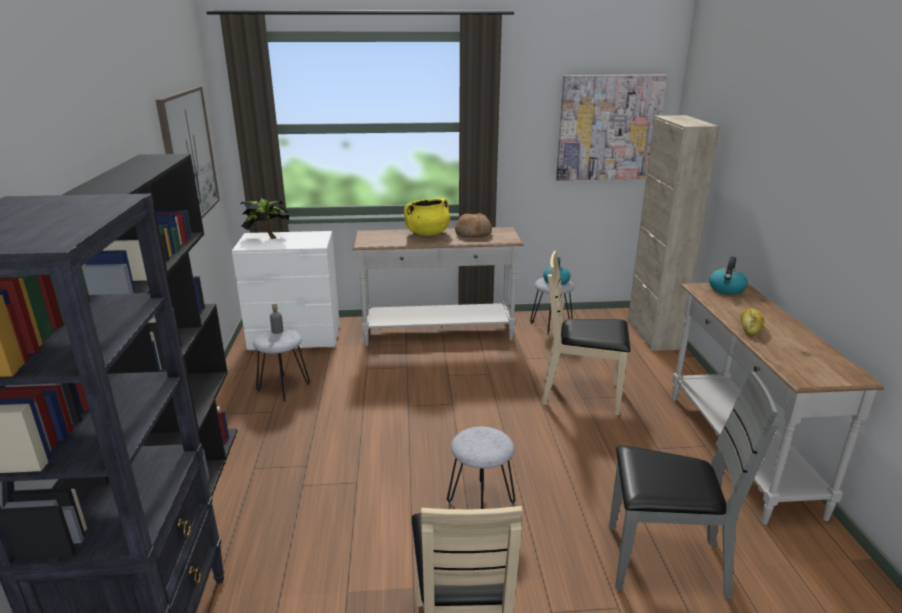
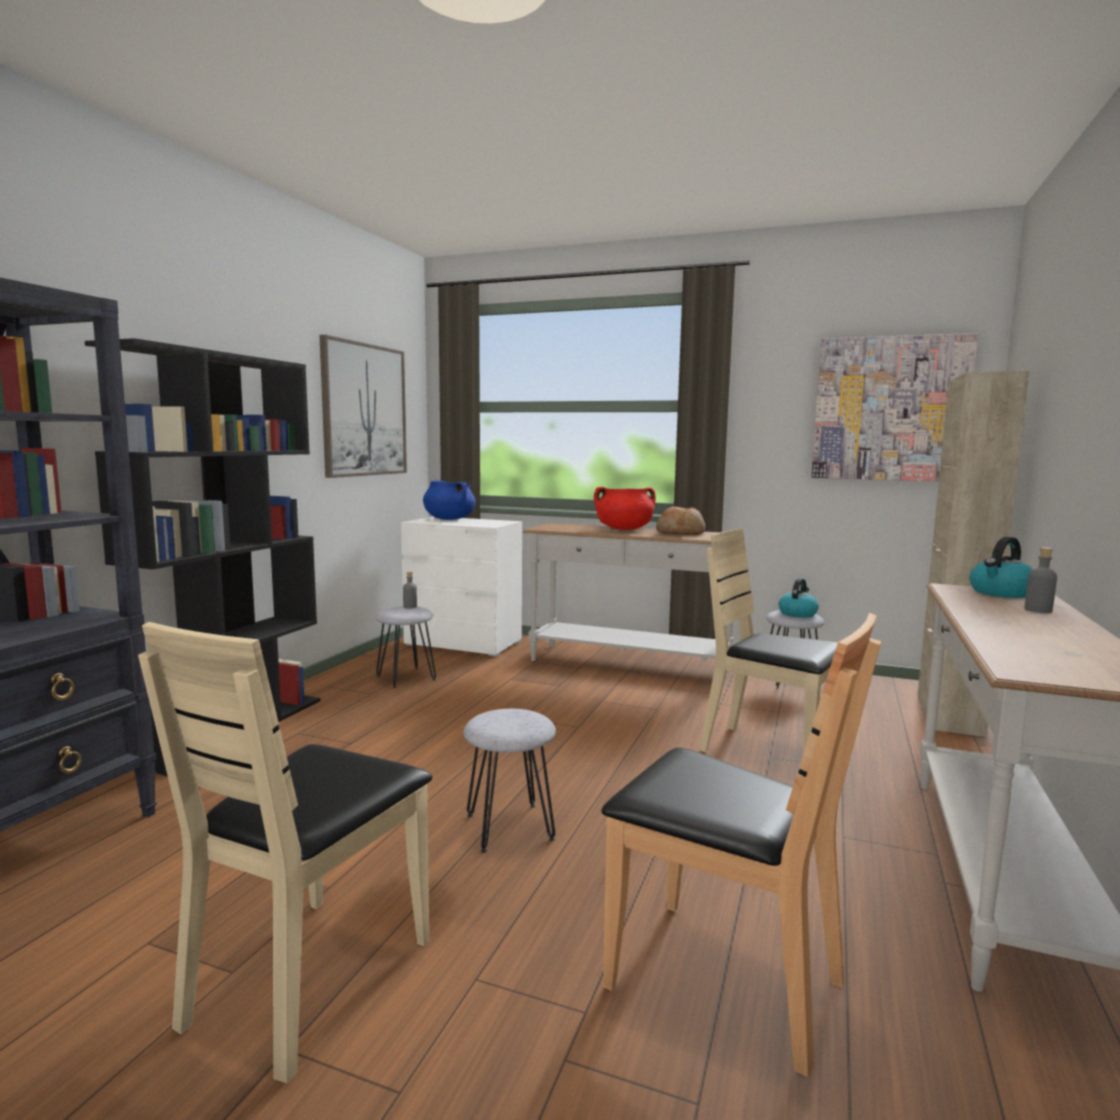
camera: 25 degrees right, 15 degrees down
potted plant [241,197,289,239] -> blue cooking pot [423,480,476,520]
yellow cooking pot [404,198,450,236] -> red cooking pot [594,487,656,530]
grey chair [609,371,778,599] -> brown chair [602,613,881,1077]
bread [740,308,765,337] -> none
none -> grey bottle [1025,547,1057,613]

